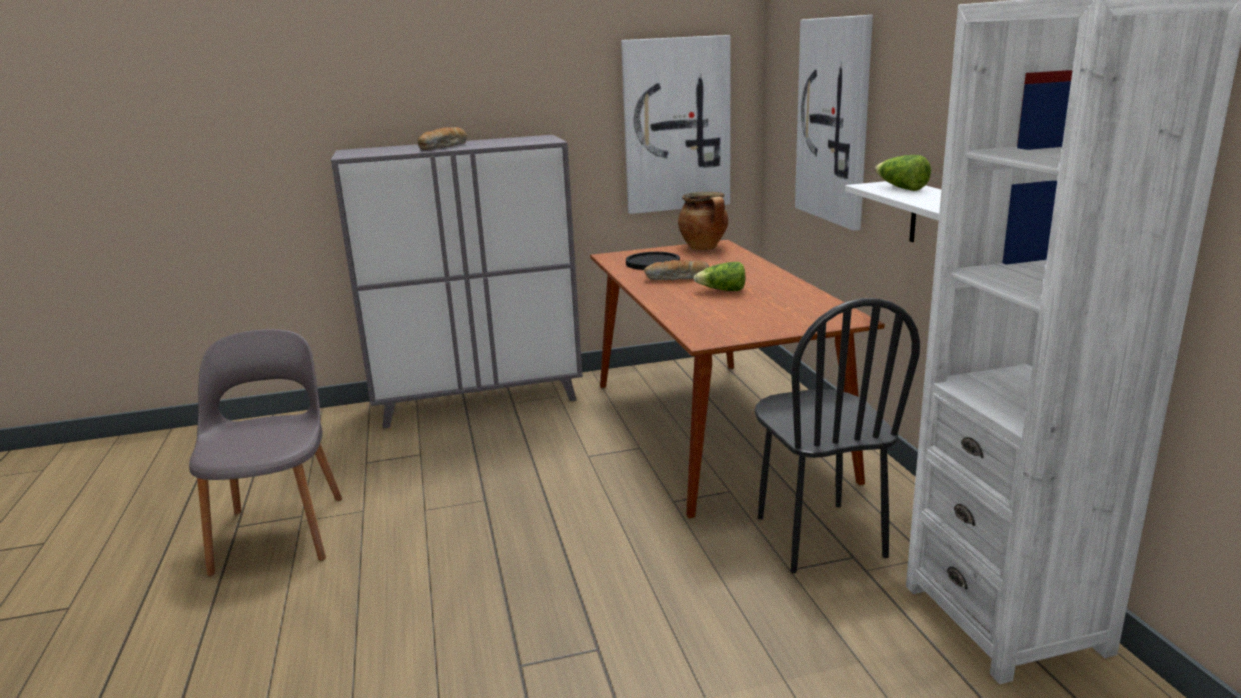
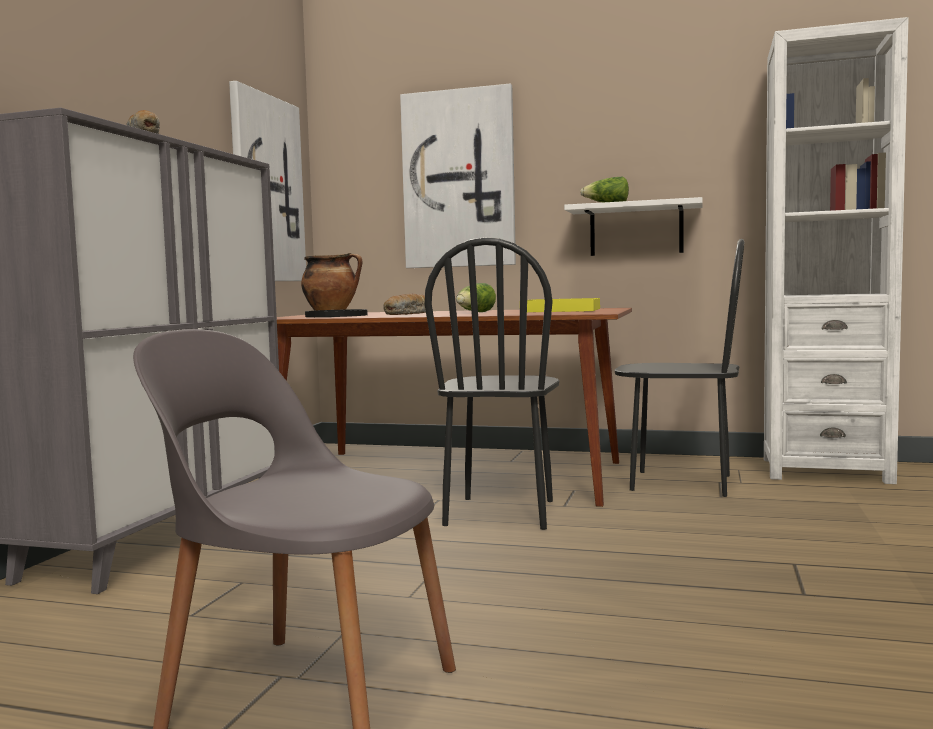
camera: 60 degrees left, 15 degrees down
none -> black chair [424,237,559,530]
none -> yellow tray [519,298,600,312]

